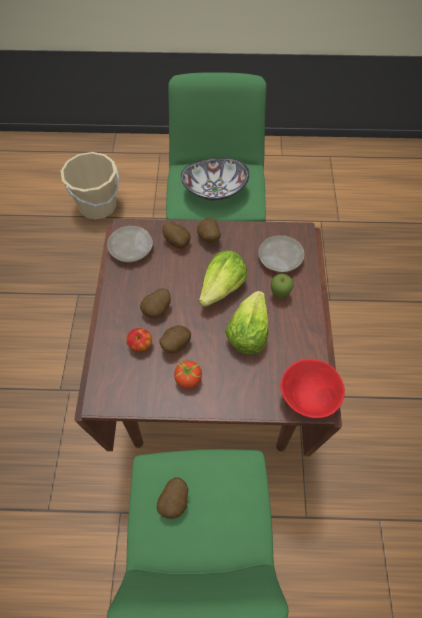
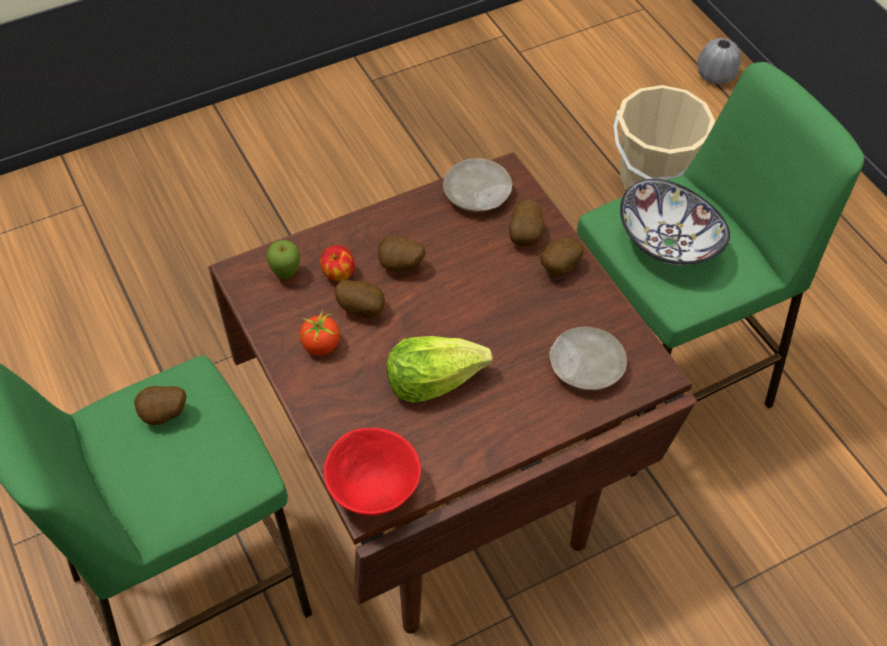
camera: 60 degrees right, 5 degrees down
lettuce [199,250,247,307] -> none
apple [271,274,294,299] -> apple moved to [266,240,300,279]
none -> grey vase [697,38,741,84]

